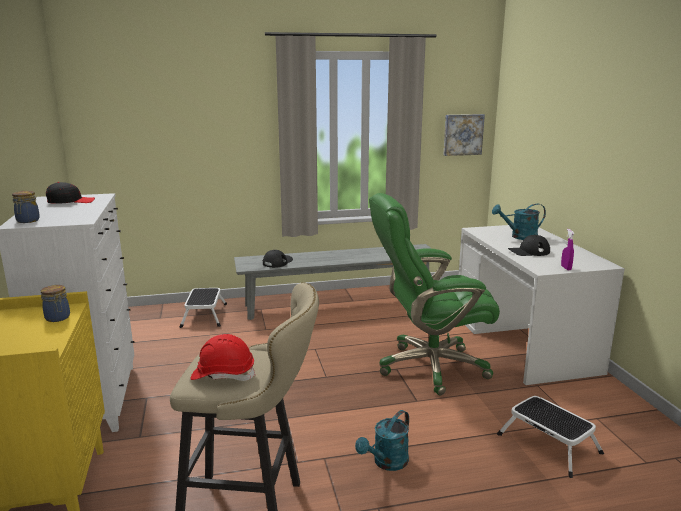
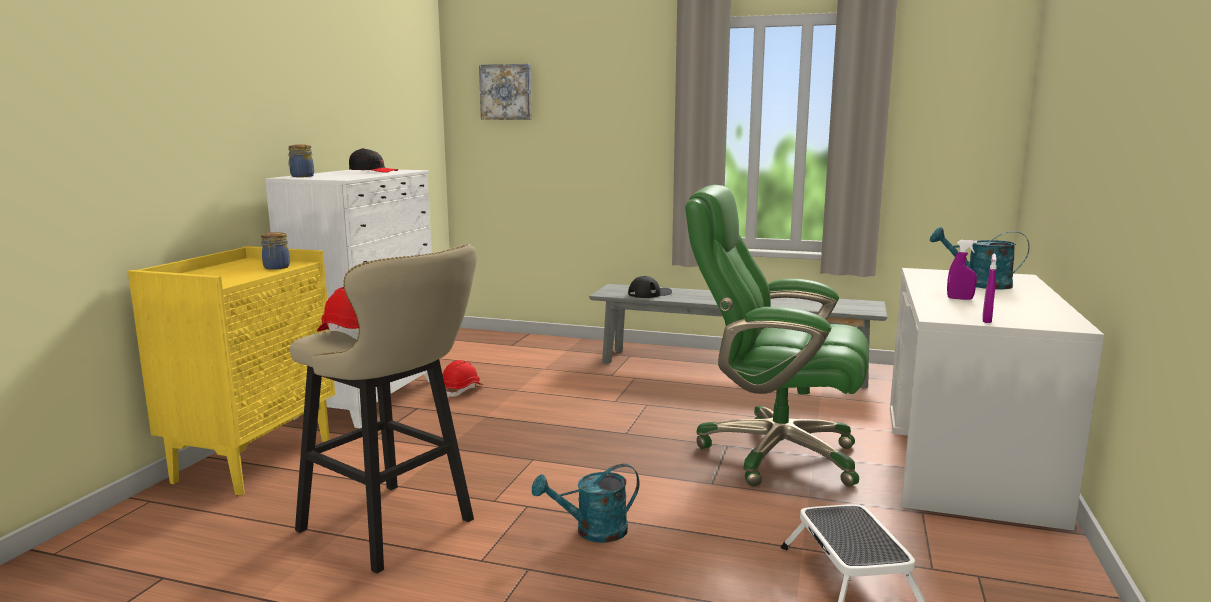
camera: 30 degrees right, 5 degrees down
black step ladder [179,288,227,328] -> none
picture [444,114,485,156] -> picture moved to [479,64,532,120]
black cap [508,235,550,256] -> purple spray bottle [947,240,977,300]
none -> red hard hat [443,360,483,398]

